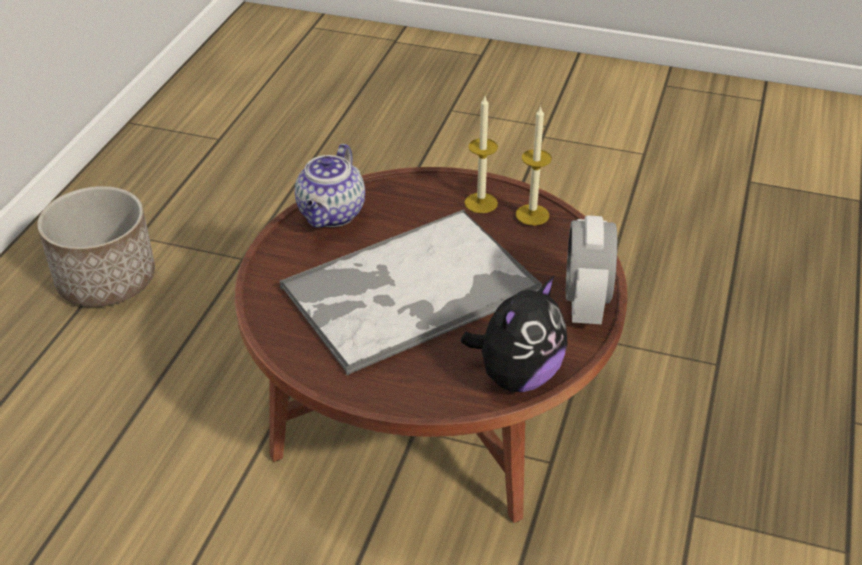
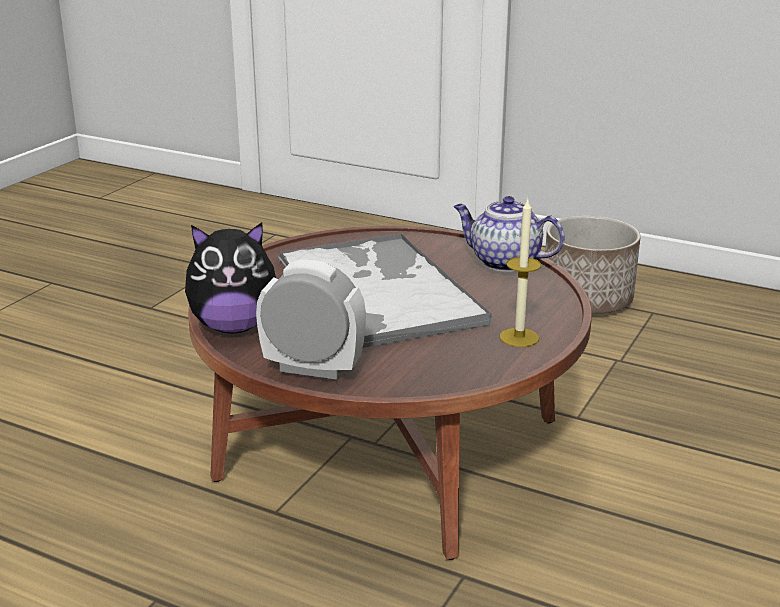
camera: 100 degrees right, 15 degrees down
plush toy [461,275,568,392] -> plush toy turned 60 degrees counterclockwise [185,222,276,333]
candle [516,106,552,226] -> none

